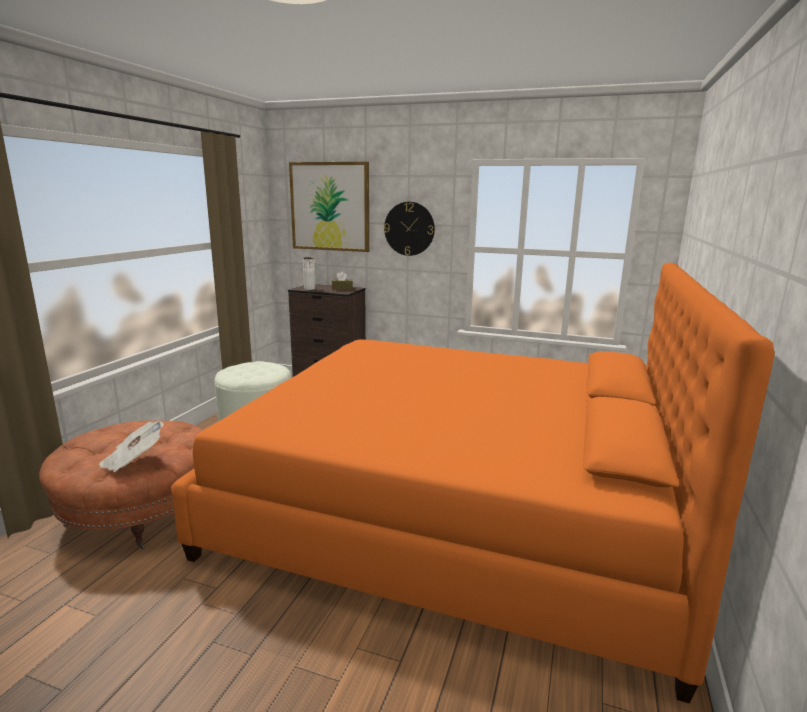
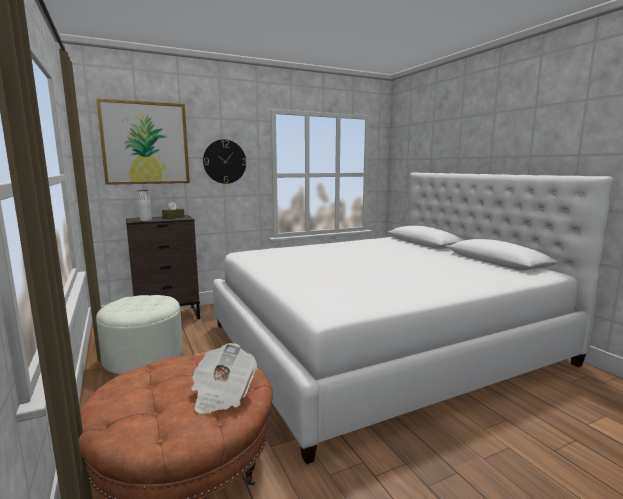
camera: 45 degrees left, 5 degrees down
orange bed [171,262,775,704] -> white bed [213,172,614,464]

